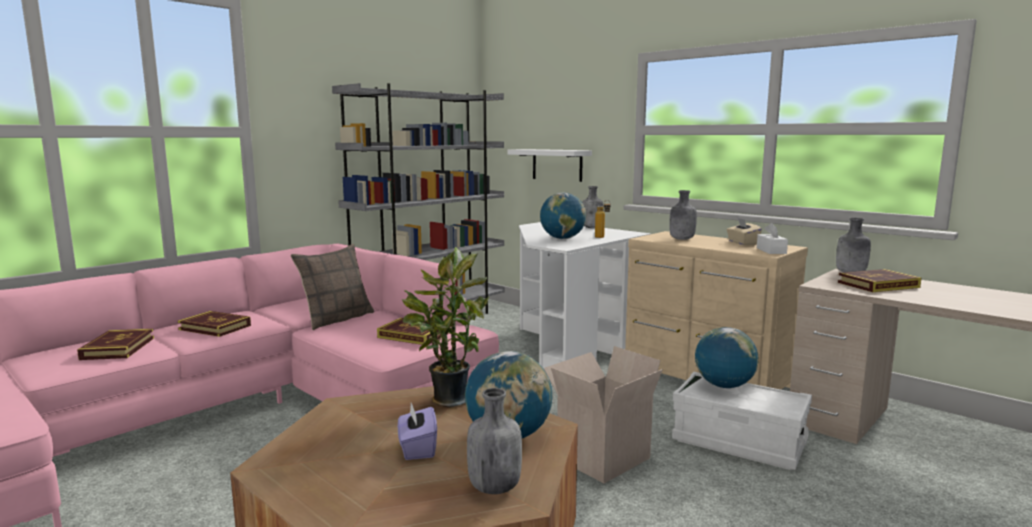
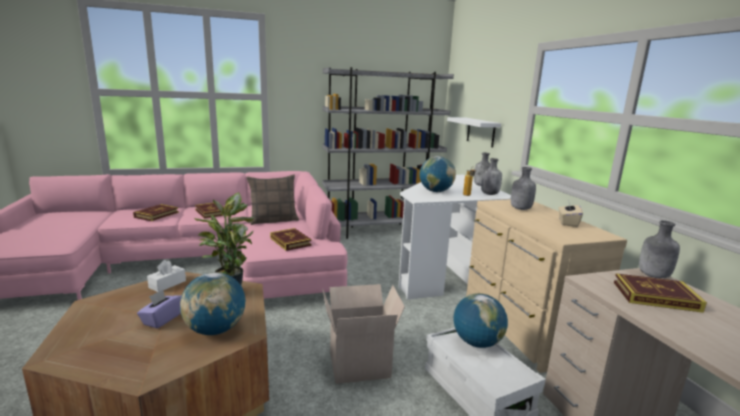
camera: 30 degrees right, 5 degrees up
grey bottle [467,388,522,494] -> grey bottle moved to [481,158,502,195]
white tissue box [757,223,788,254] -> white tissue box moved to [147,260,186,292]

